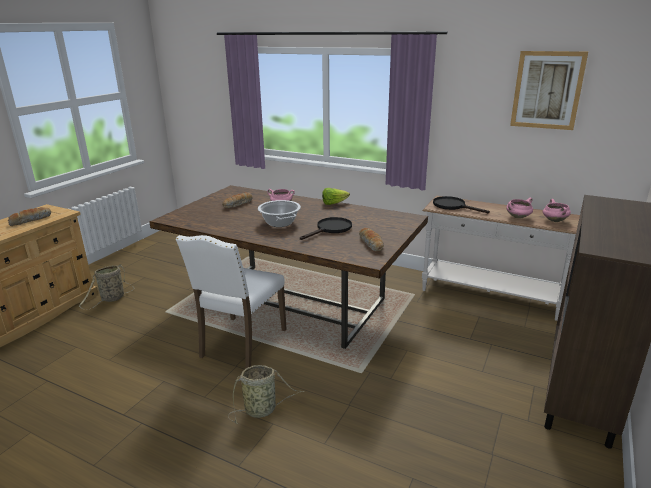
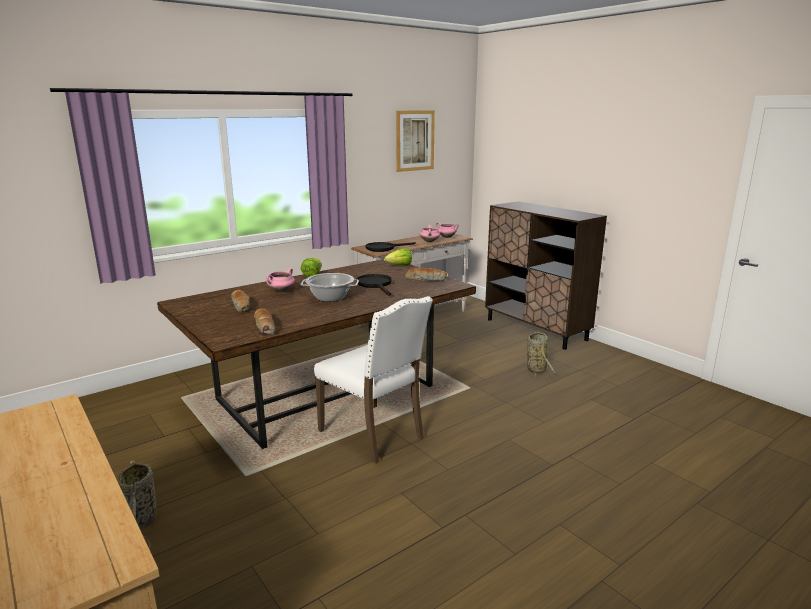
camera: 65 degrees left, 5 degrees down
bread [8,207,51,226] -> bread moved to [254,308,275,335]
basket [228,365,305,424] -> basket moved to [527,332,556,378]
none -> lettuce [384,248,412,265]

